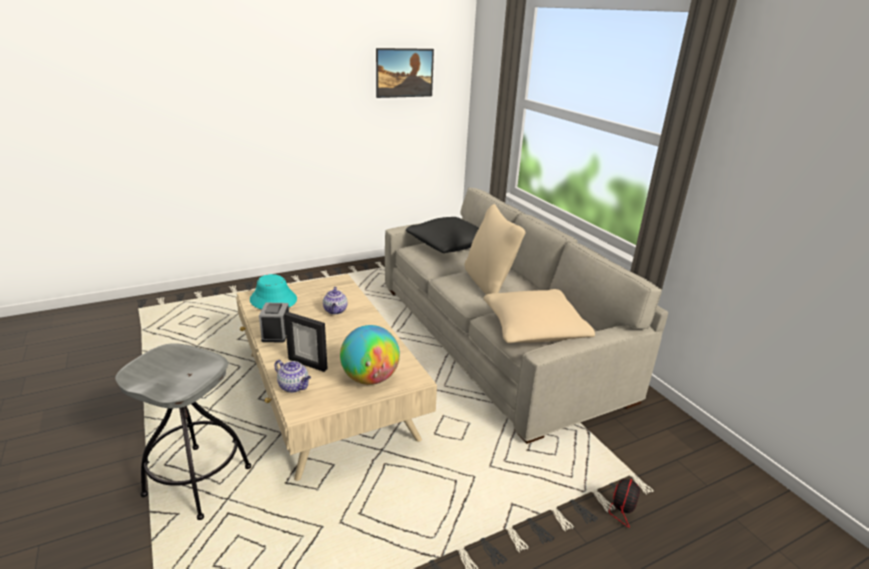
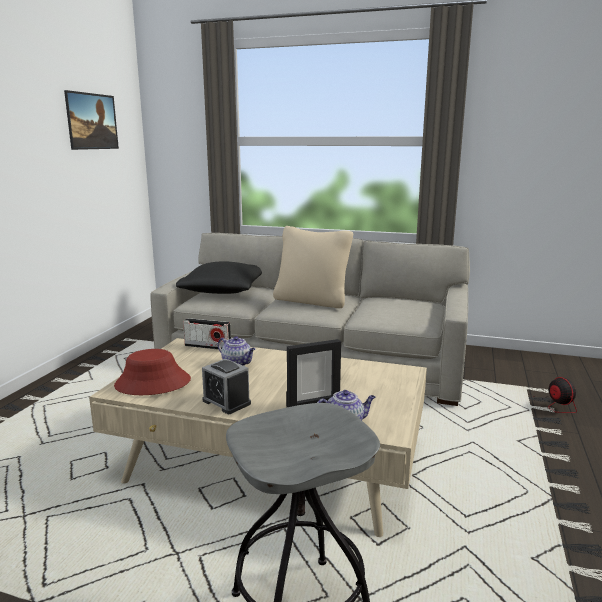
camera: 45 degrees left, 10 degrees down
turquoise hat [250,274,297,310] -> red hat [114,349,191,395]
globe [340,325,400,385] -> none
beige pillow [484,289,595,343] -> none
none -> radio [183,318,231,350]

